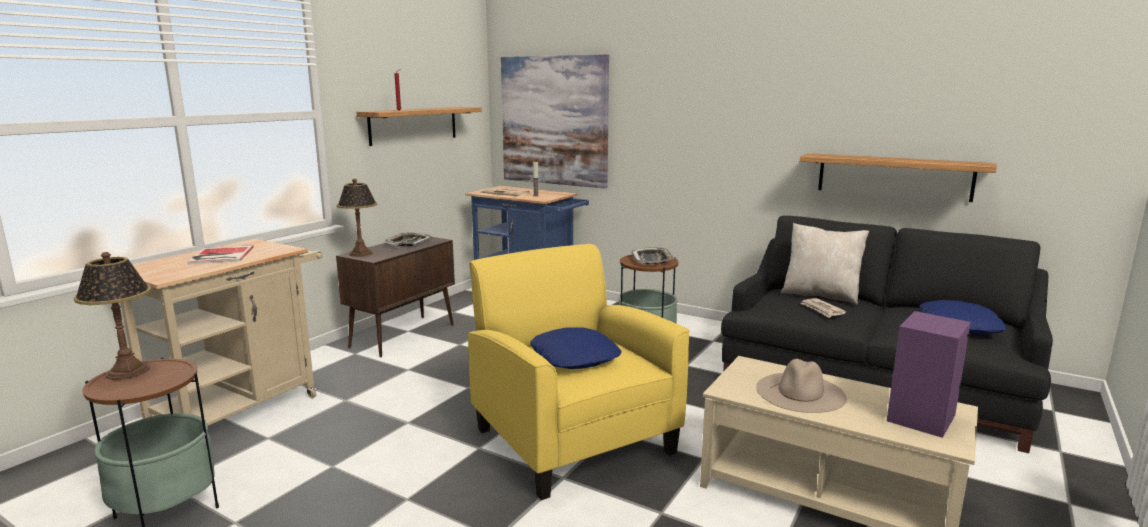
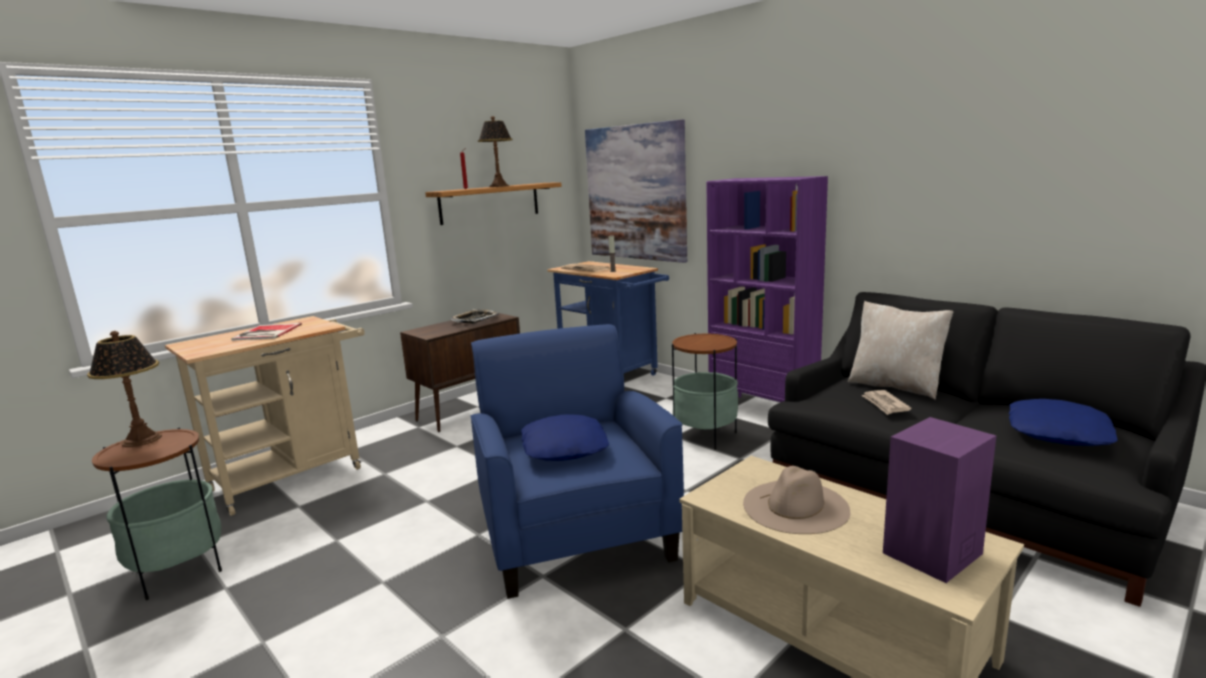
camera: 15 degrees right, 0 degrees up
table lamp [337,179,377,257] -> table lamp moved to [478,116,513,187]
yellow armchair [468,244,690,500] -> blue armchair [471,324,684,599]
tray [631,247,674,264] -> none
shelf [800,153,997,202] -> none
none -> purple bookcase [706,176,828,402]

